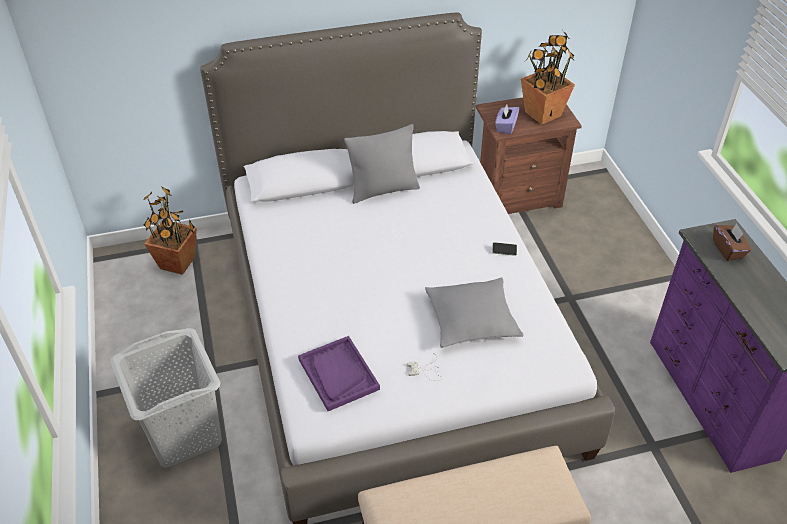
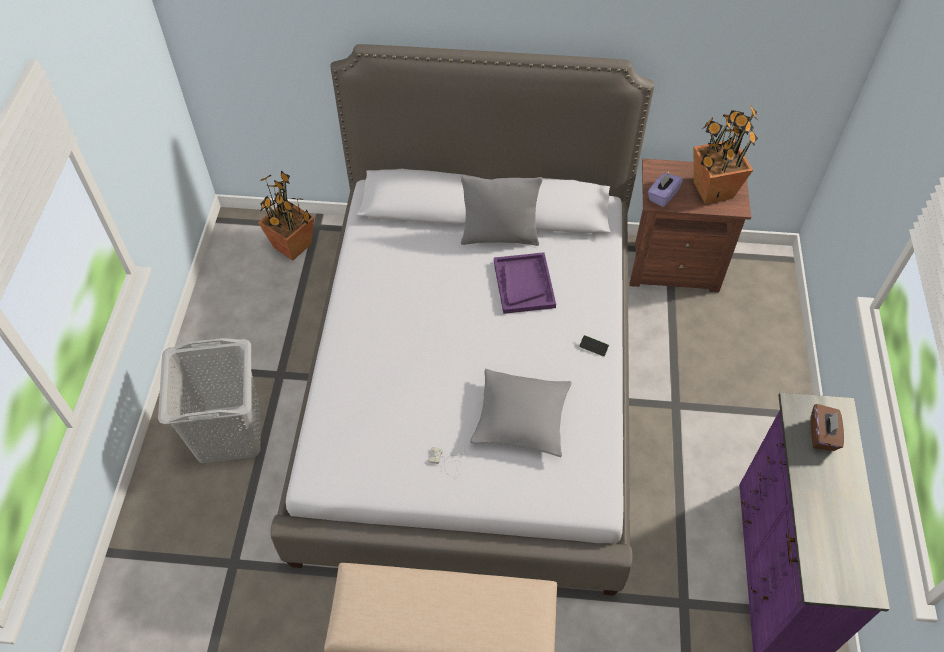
camera: 20 degrees right, 10 degrees up
purple tray [298,336,380,411] -> purple tray moved to [494,252,556,314]

